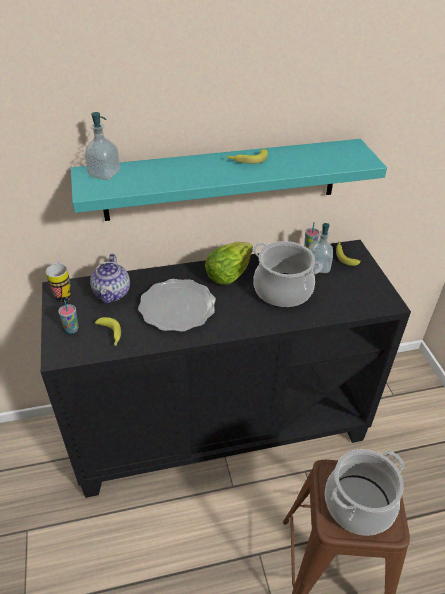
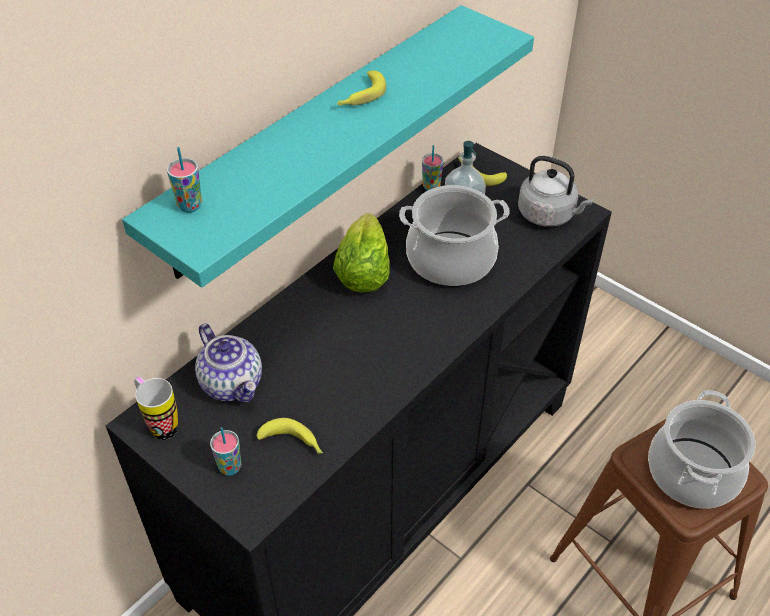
camera: 35 degrees left, 5 degrees up
soap dispenser [85,112,120,180] -> cup [167,147,202,213]
plate [138,279,216,332] -> none
none -> grey kettle [518,156,593,227]

